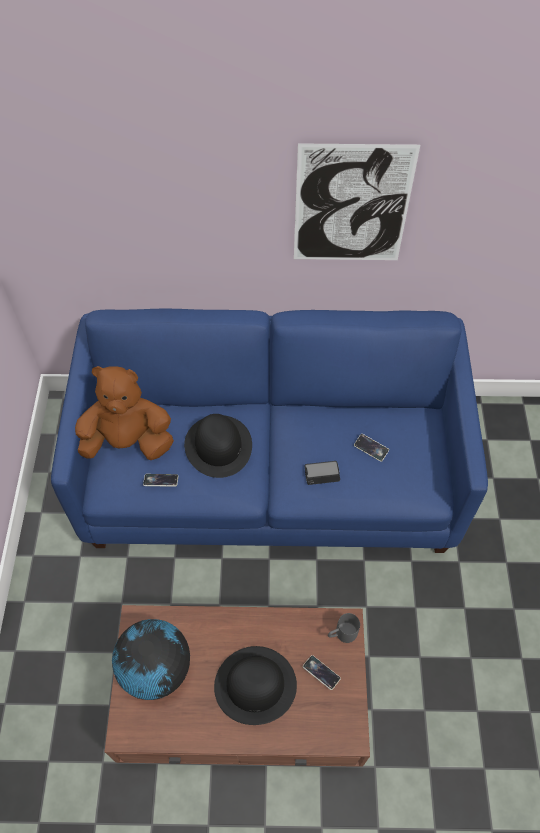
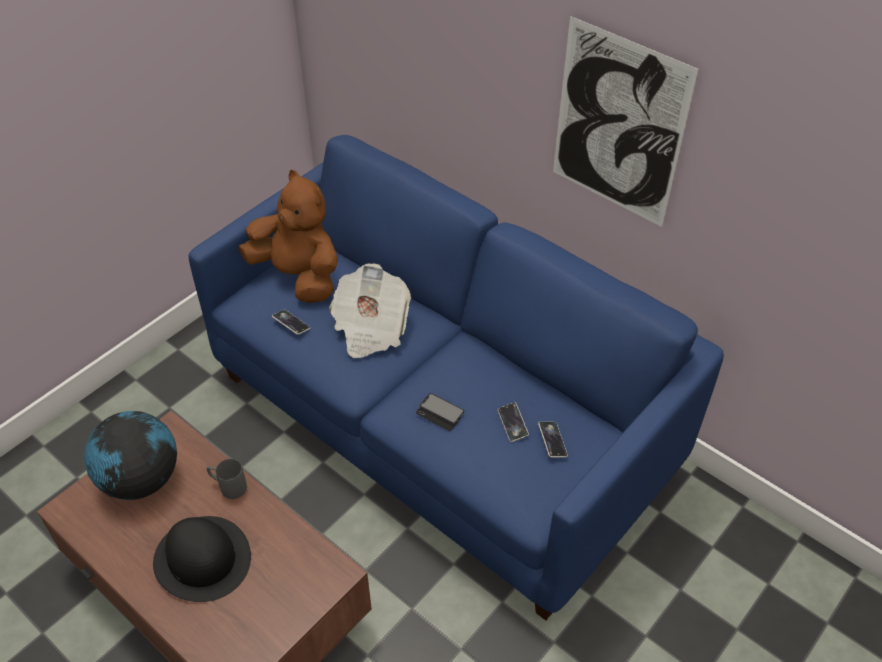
camera: 40 degrees right, 10 degrees down
black hat [184,414,252,478] -> newspaper [329,263,411,358]
phone [303,655,341,690] -> phone moved to [538,422,568,457]
grey mug [328,613,360,643] -> grey mug moved to [207,459,247,499]

